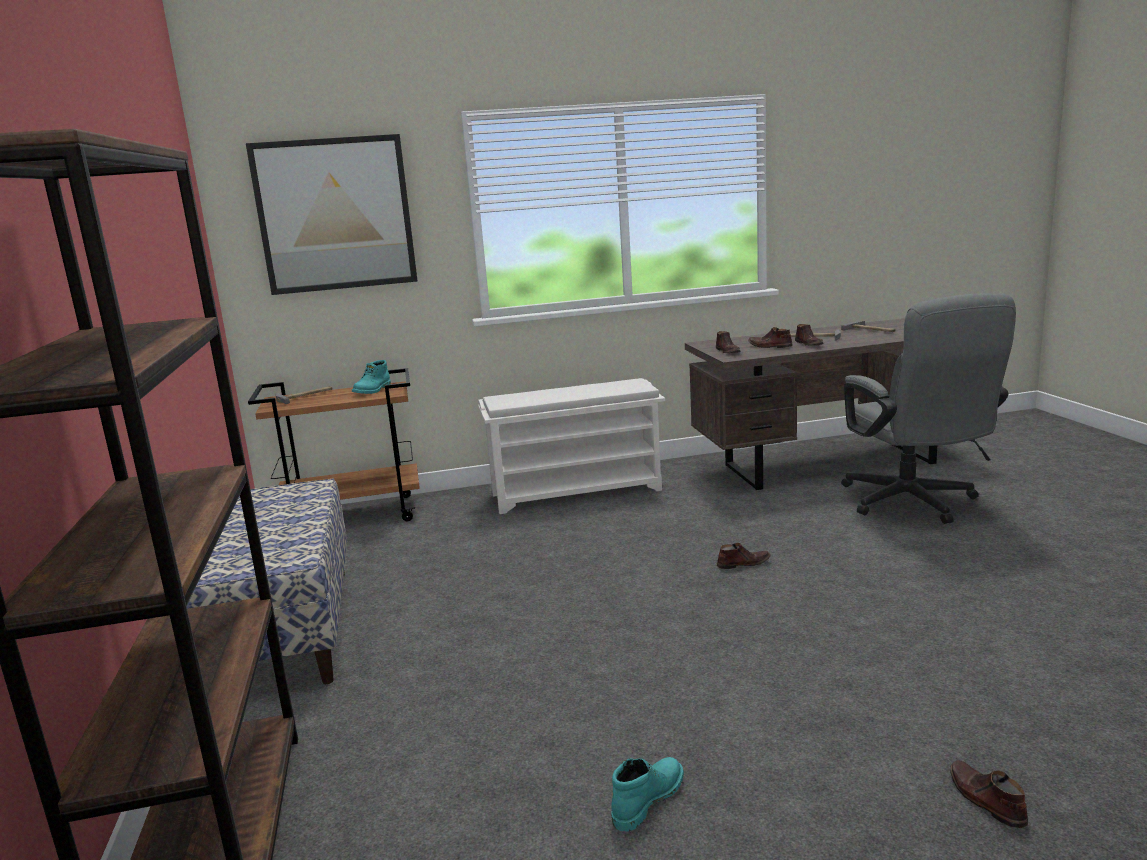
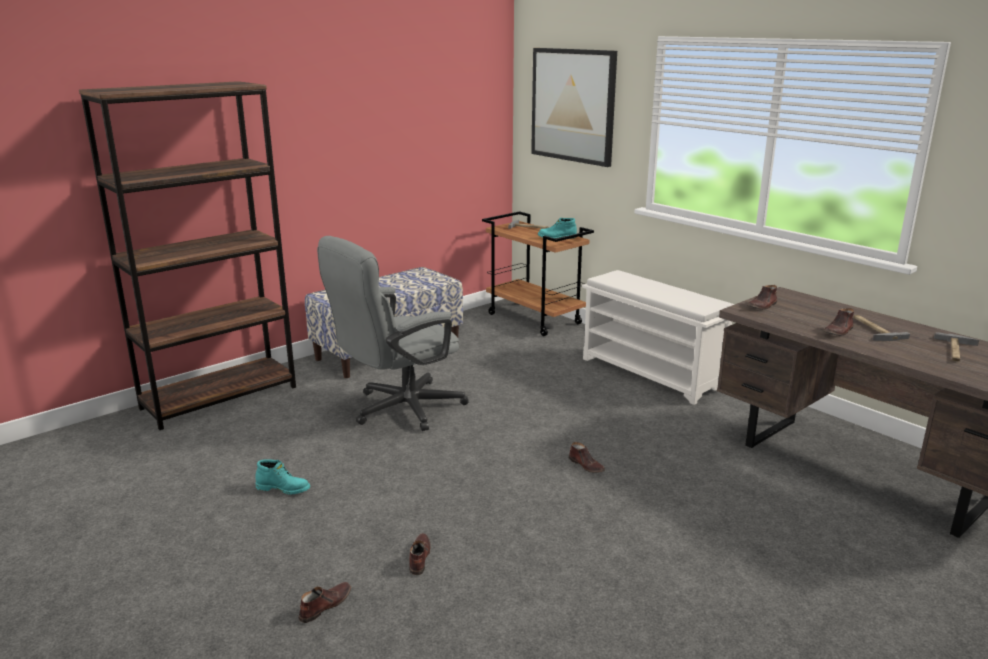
camera: 60 degrees right, 5 degrees up
brown shoe [748,327,793,348] -> brown shoe moved to [409,533,431,575]
grey office chair [841,293,1016,524] -> grey office chair moved to [317,236,468,431]

